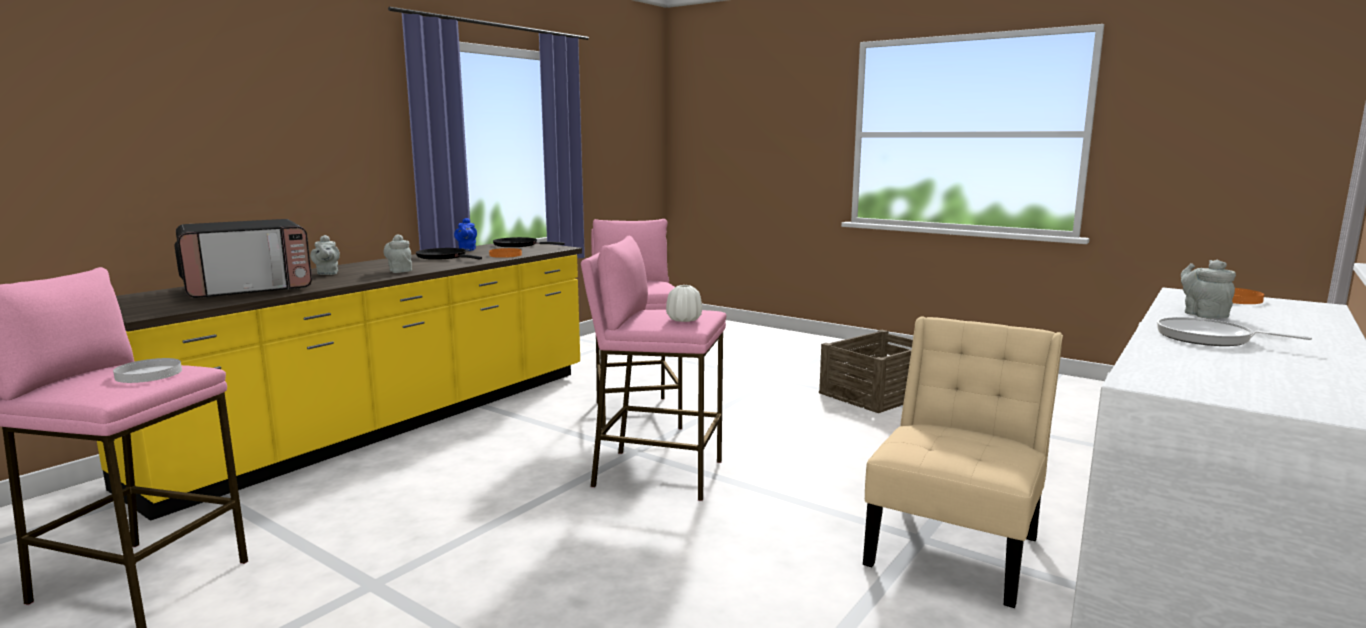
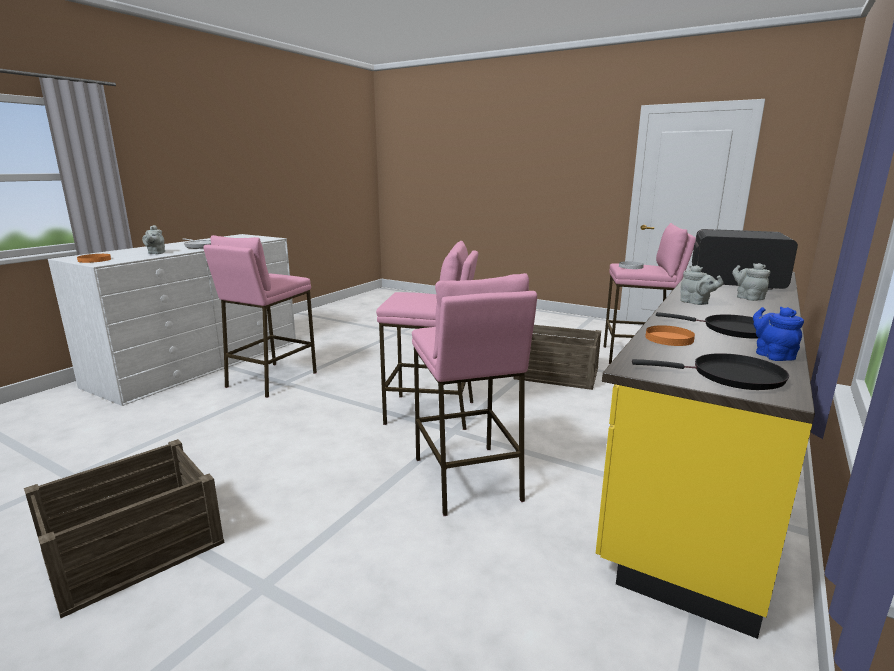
camera: 175 degrees right, 5 degrees up
microwave [174,219,312,298] -> microwave turned 60 degrees clockwise [692,229,798,290]
white vase [666,285,702,322] -> none
beige chair [863,316,1063,608] -> pink stool [203,235,317,398]
none -> crate [514,325,601,390]

